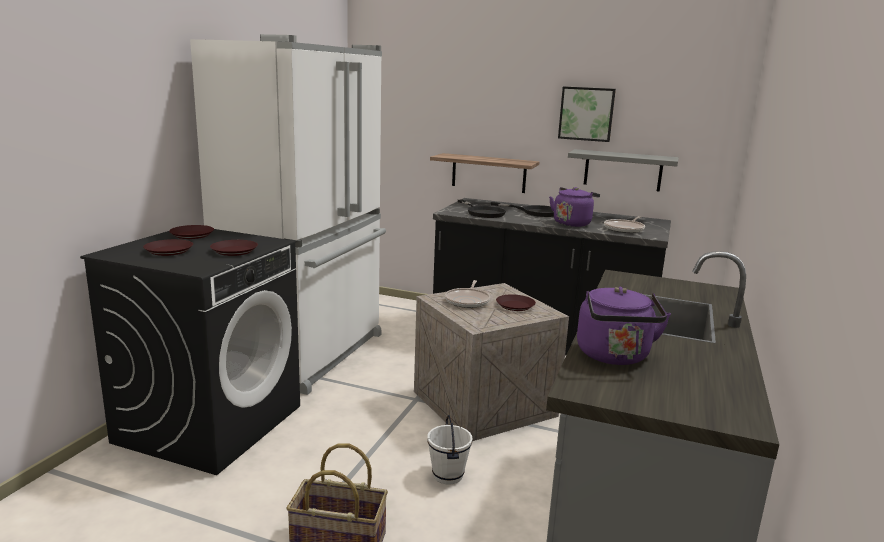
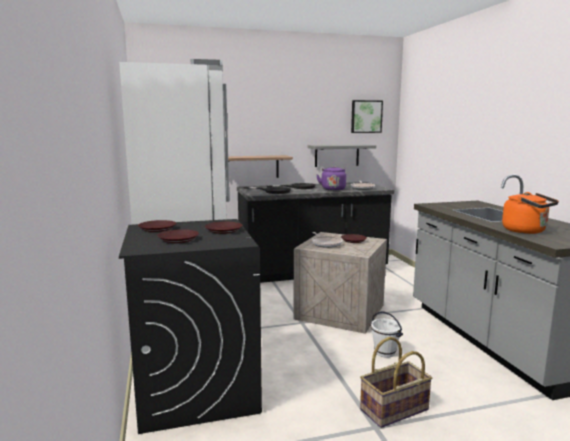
camera: 35 degrees left, 5 degrees down
picture [558,86,616,142] -> picture moved to [351,100,383,133]
purple kettle [577,287,671,365] -> orange kettle [502,192,559,234]

